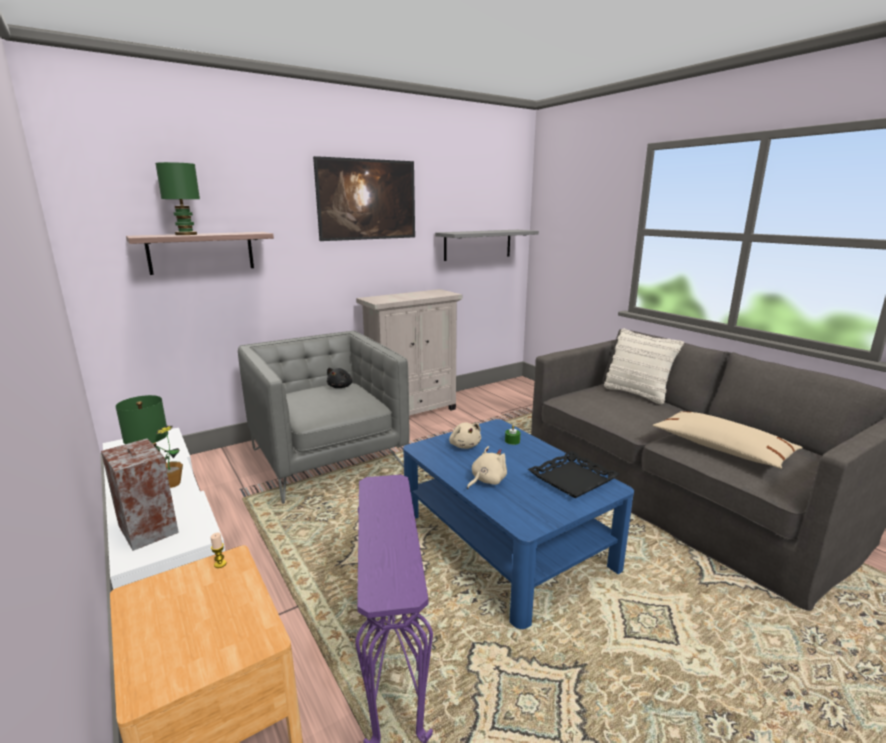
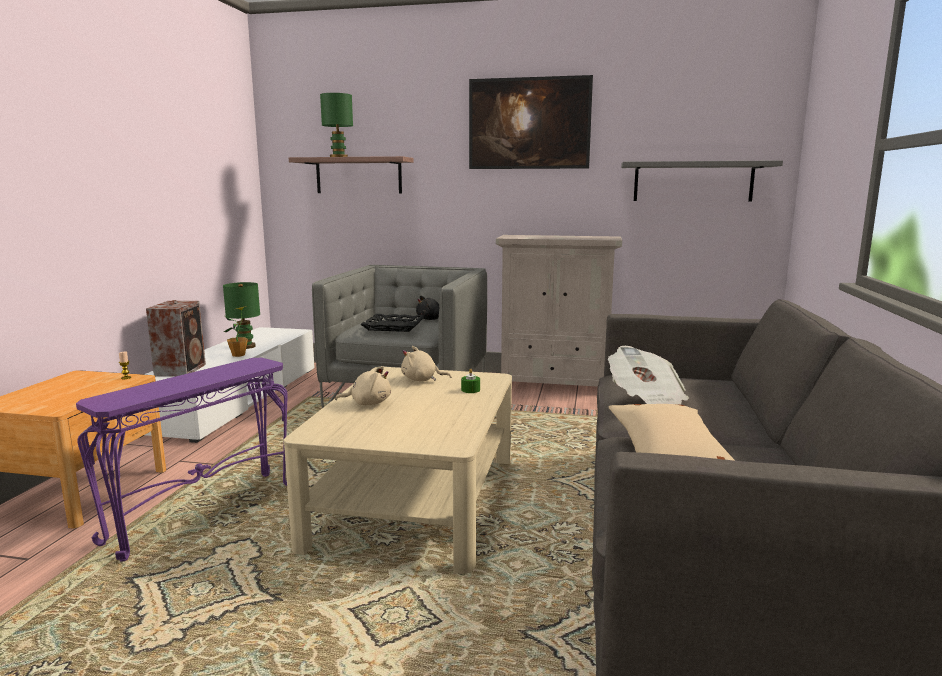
camera: 45 degrees right, 5 degrees down
blue coffee table [403,419,634,629] -> beige coffee table [284,367,512,574]
beige plush toy [449,422,481,449] -> beige plush toy turned 75 degrees clockwise [401,346,451,381]
black tray [528,451,620,498] -> black tray moved to [360,314,425,332]
beige pillow [604,328,684,404] -> none
none -> newspaper [608,346,689,405]

